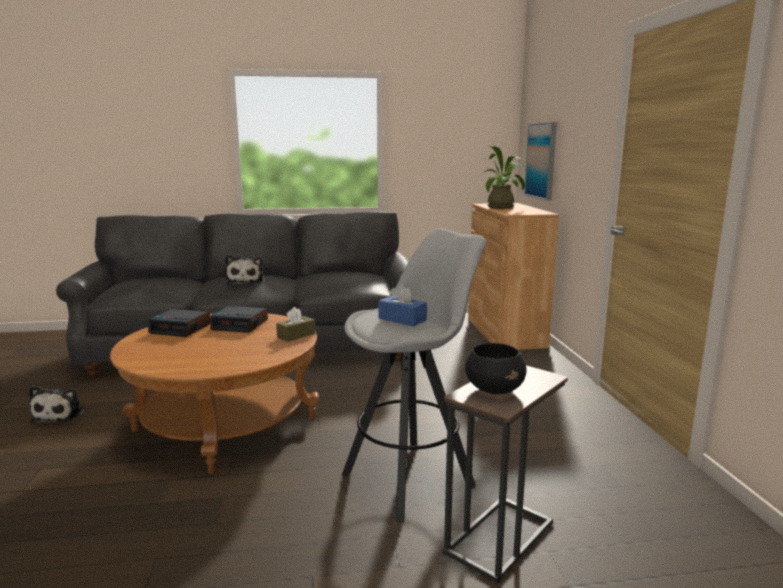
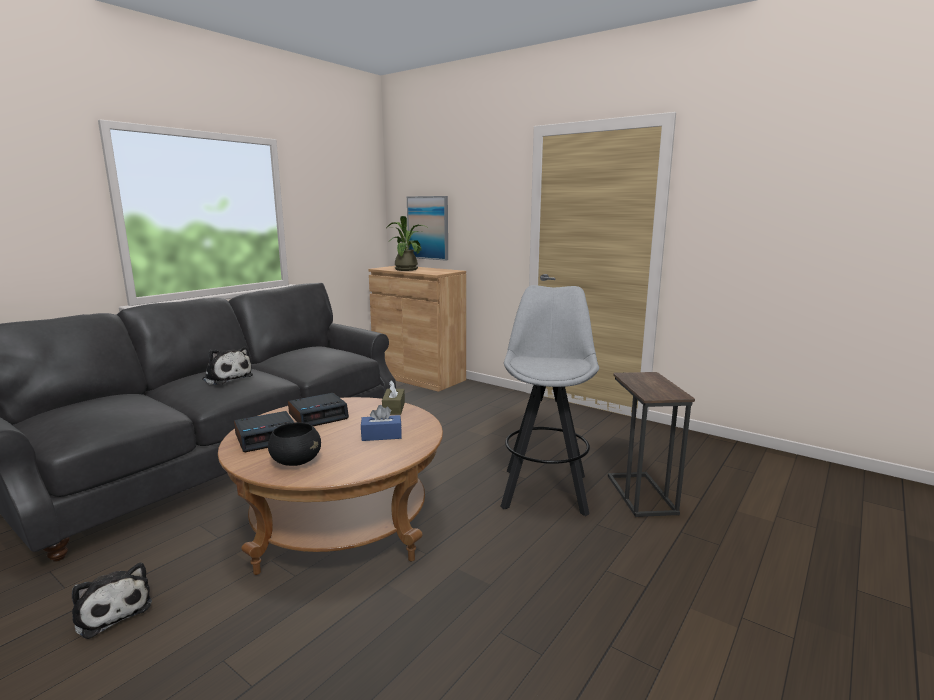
camera: 45 degrees left, 0 degrees up
blue tissue box [378,284,427,326] -> blue tissue box moved to [361,405,402,441]
black bowl [465,343,527,394] -> black bowl moved to [268,422,321,466]

